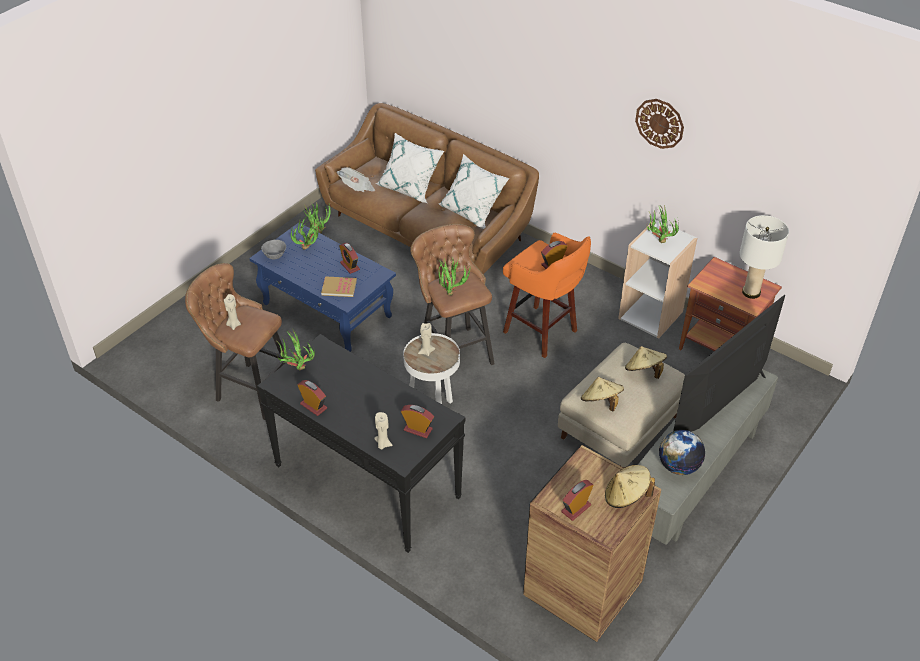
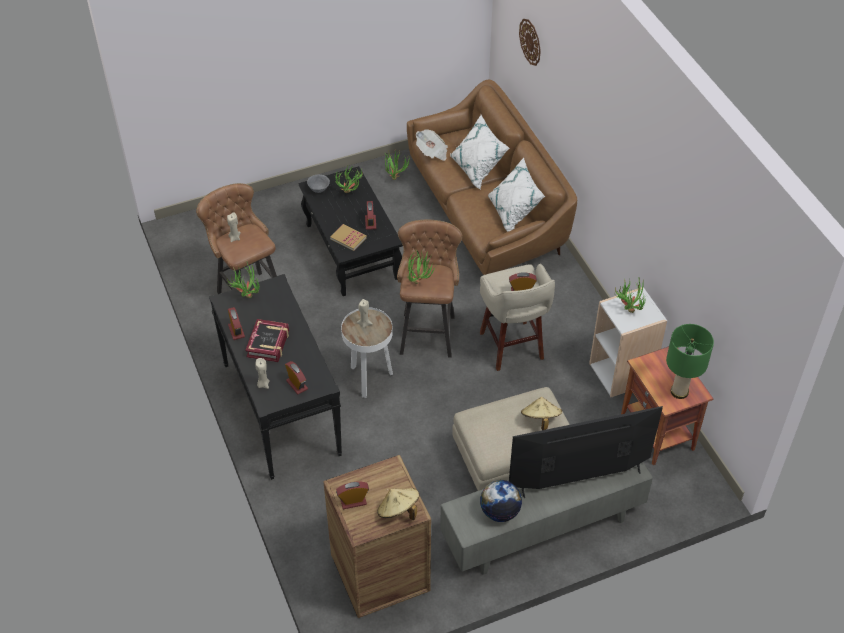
camera: 30 degrees right, 5 degrees up
blue coffee table [249,223,396,352] -> black coffee table [299,166,403,296]
orange stool [503,233,591,358] -> beige stool [480,263,555,371]
beige hat [581,377,624,412] -> none
wall clock [635,99,684,149] -> wall clock moved to [519,19,541,66]
white table lamp [740,215,789,299] -> green table lamp [666,324,714,399]
none -> book [245,319,289,362]

